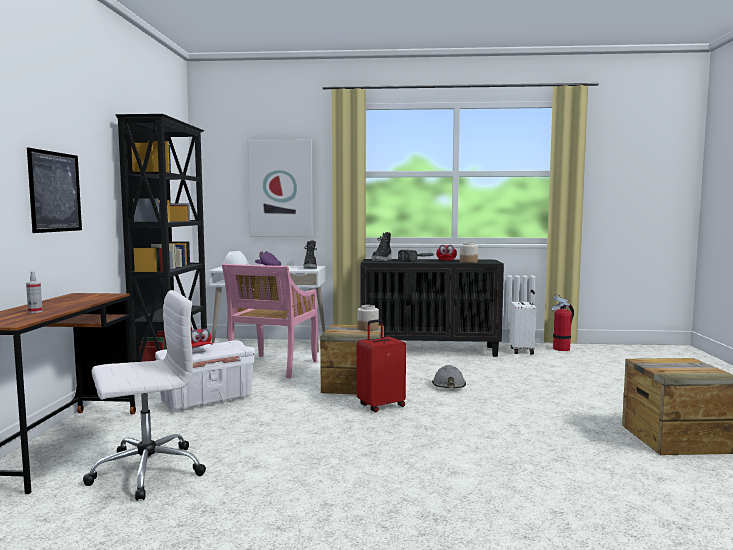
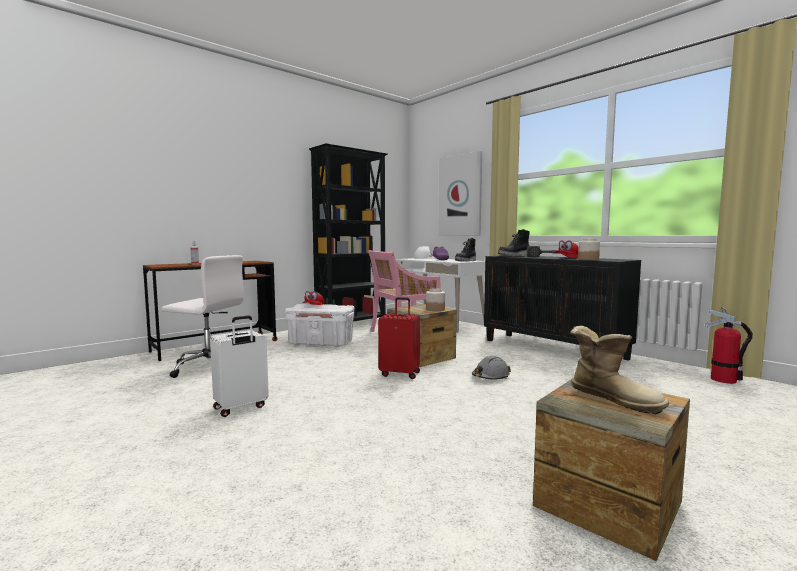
camera: 45 degrees right, 0 degrees up
picture [27,148,82,233] -> none
white suitcase [509,290,536,355] -> white suitcase moved to [210,315,269,417]
none -> boot [570,326,669,414]

